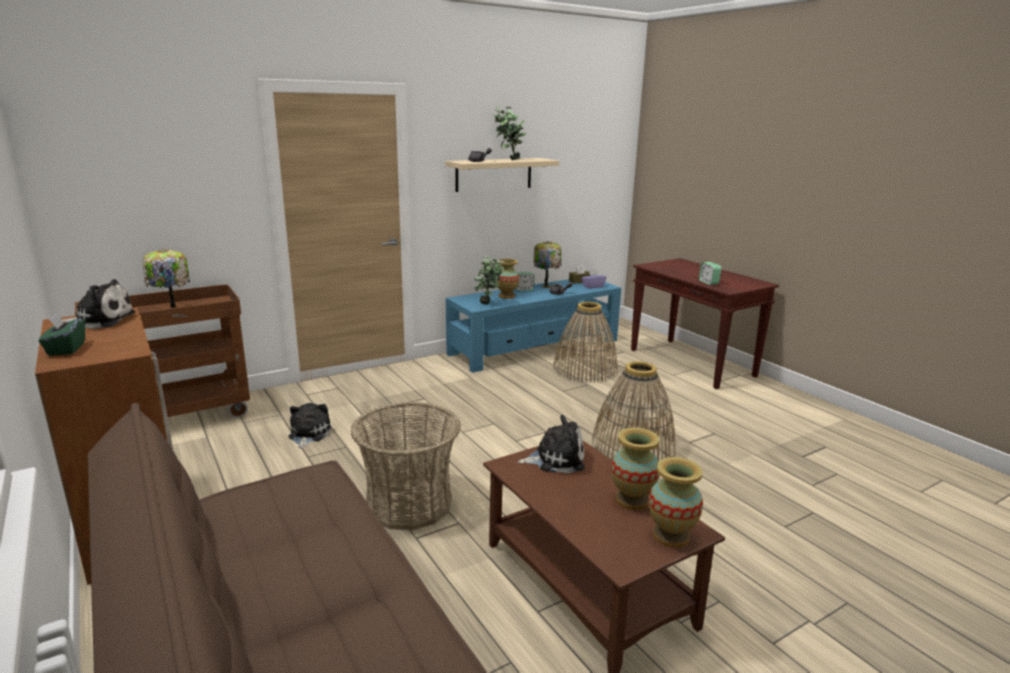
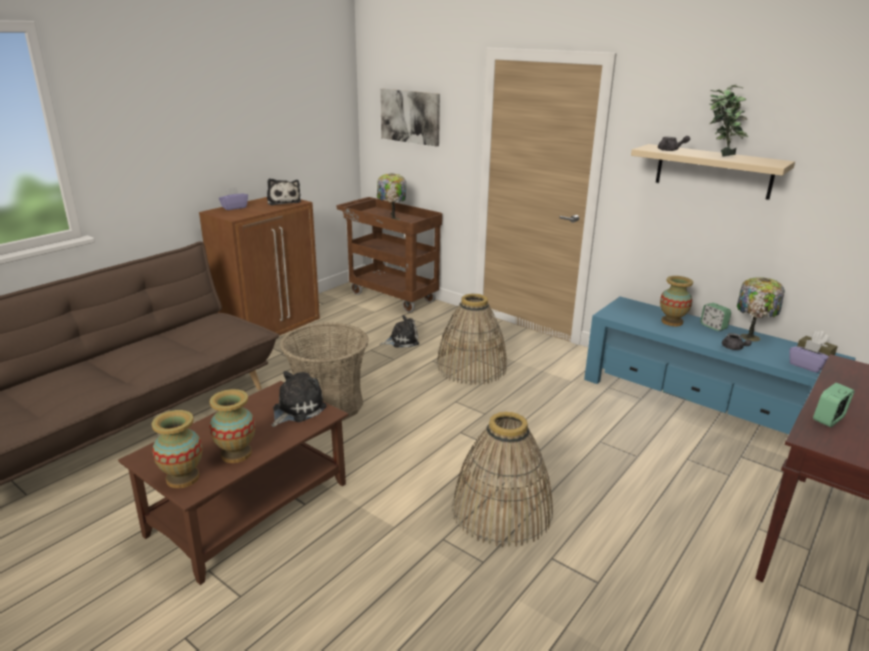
camera: 70 degrees right, 5 degrees up
green tissue box [39,313,85,356] -> purple tissue box [219,187,248,210]
potted plant [474,256,504,305] -> none
plush toy [518,415,585,474] -> plush toy turned 120 degrees counterclockwise [271,371,327,427]
basket [553,302,618,383] -> basket moved to [437,294,507,385]
none -> picture [380,89,440,147]

